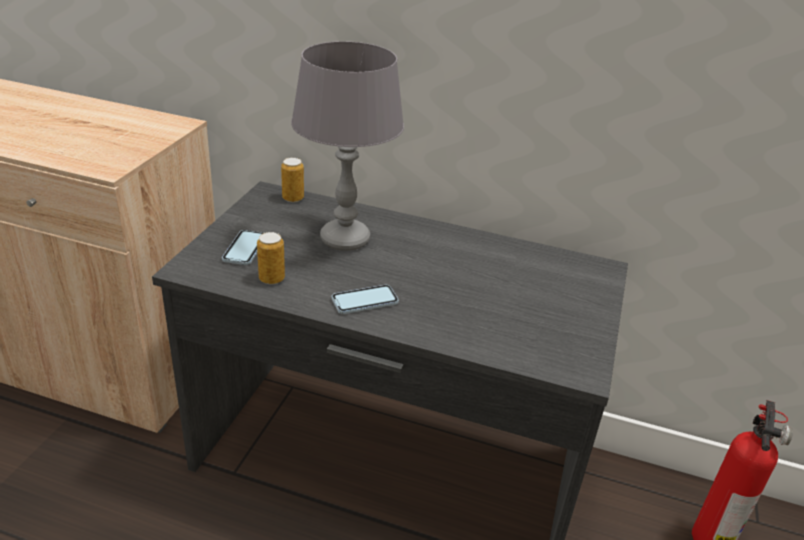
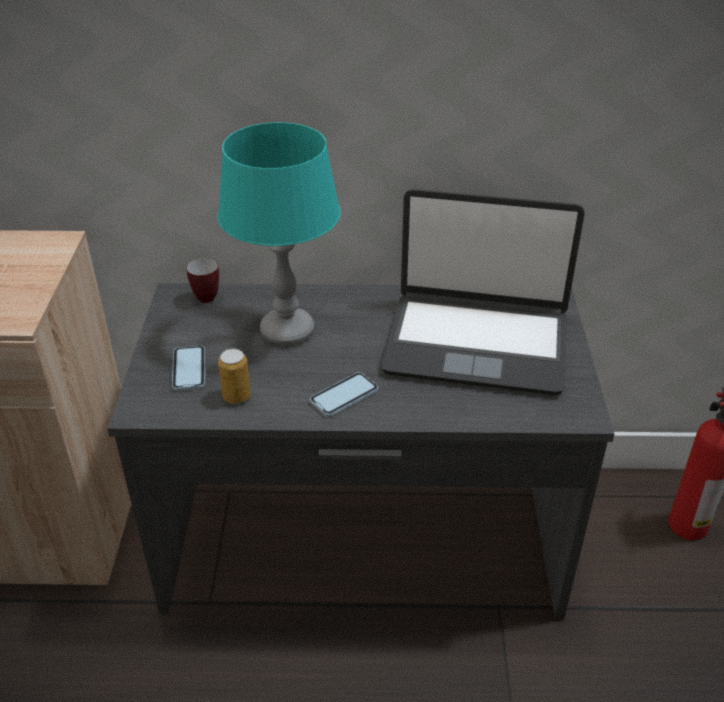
camera: 15 degrees left, 5 degrees up
can [281,157,304,202] -> mug [186,258,219,303]
grey table lamp [291,41,404,251] -> turquoise table lamp [218,122,341,345]
none -> laptop [381,189,585,395]

